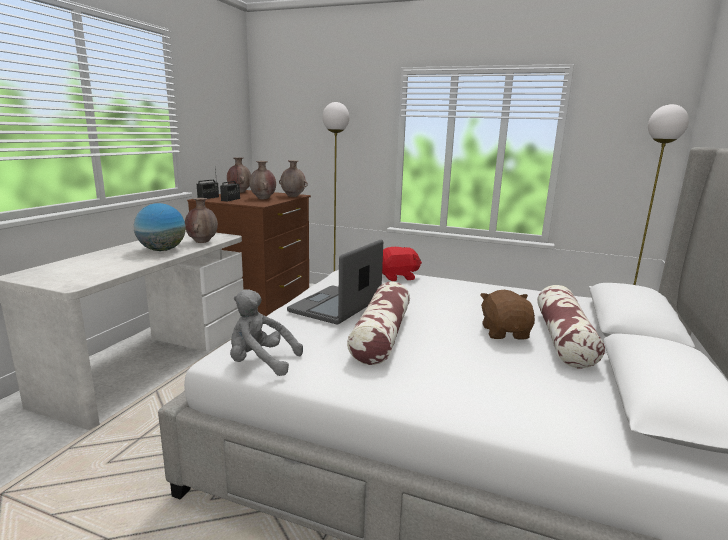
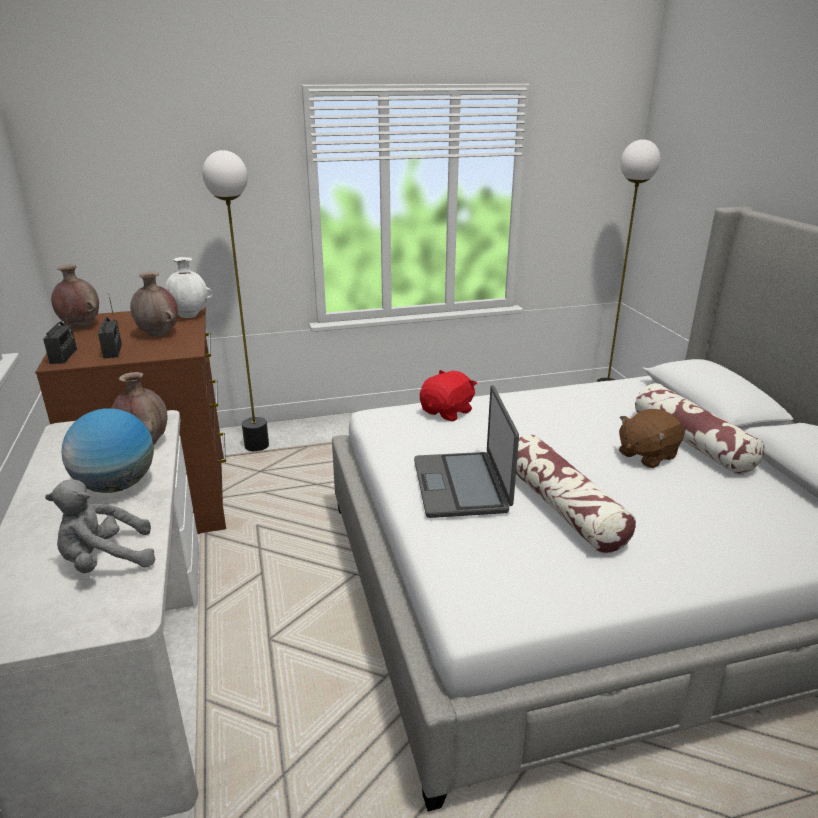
camera: 35 degrees left, 10 degrees up
grey plush toy [230,289,303,376] -> grey plush toy moved to [45,480,155,573]
brown vase [279,160,308,197] -> white vase [165,257,213,318]
brown plush toy [480,290,535,340] -> brown plush toy turned 90 degrees counterclockwise [619,409,685,468]

